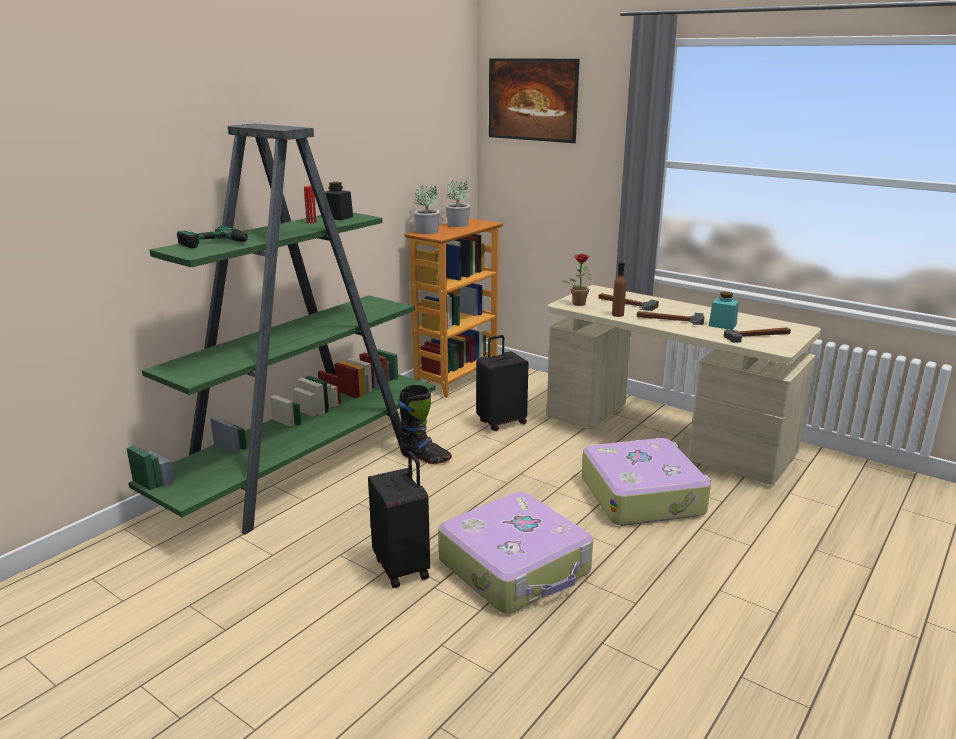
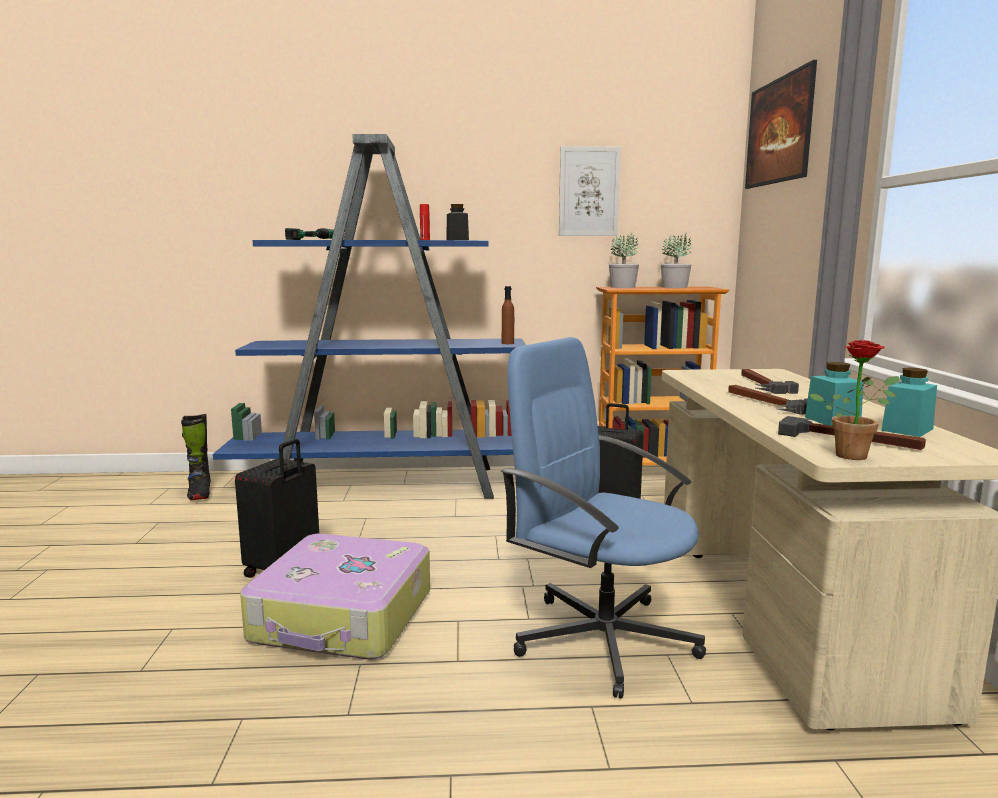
camera: 50 degrees right, 10 degrees down
green bookcase [127,123,436,534] -> blue bookcase [213,134,526,499]
black boot [398,385,452,464] -> black boot moved to [181,414,211,500]
potted plant [563,254,592,306] -> potted plant moved to [809,340,899,460]
suitcase [582,438,711,526] -> blue office chair [501,337,706,699]
brown bottle [612,262,626,317] -> brown bottle moved to [502,286,514,344]
none -> picture [559,146,621,236]
none -> turquoise jar [881,368,937,437]

